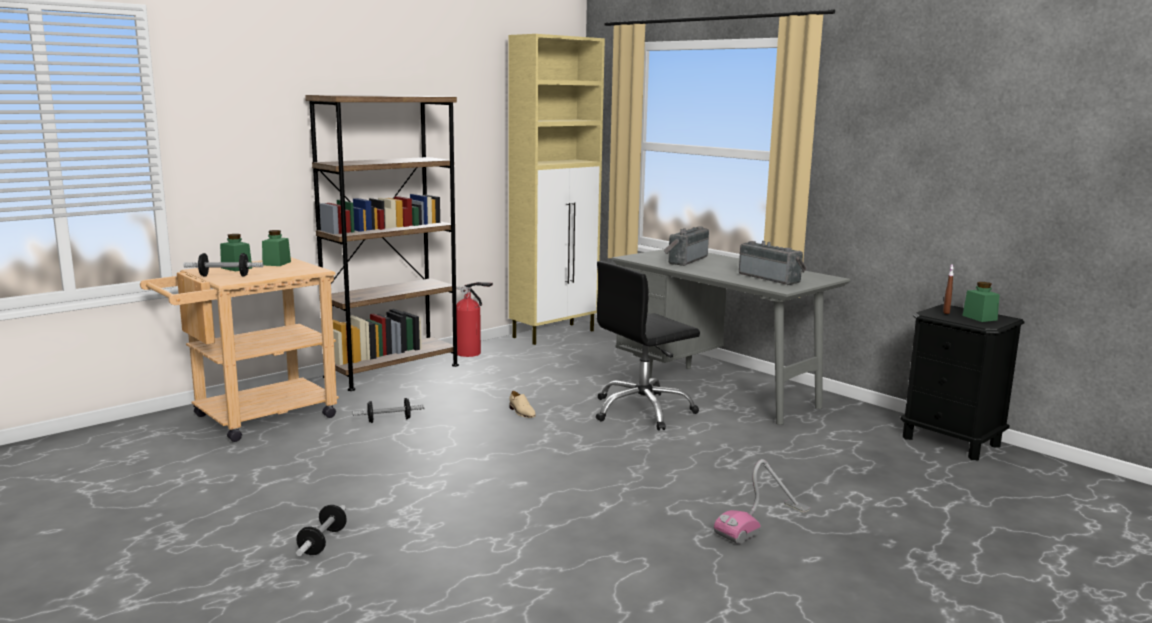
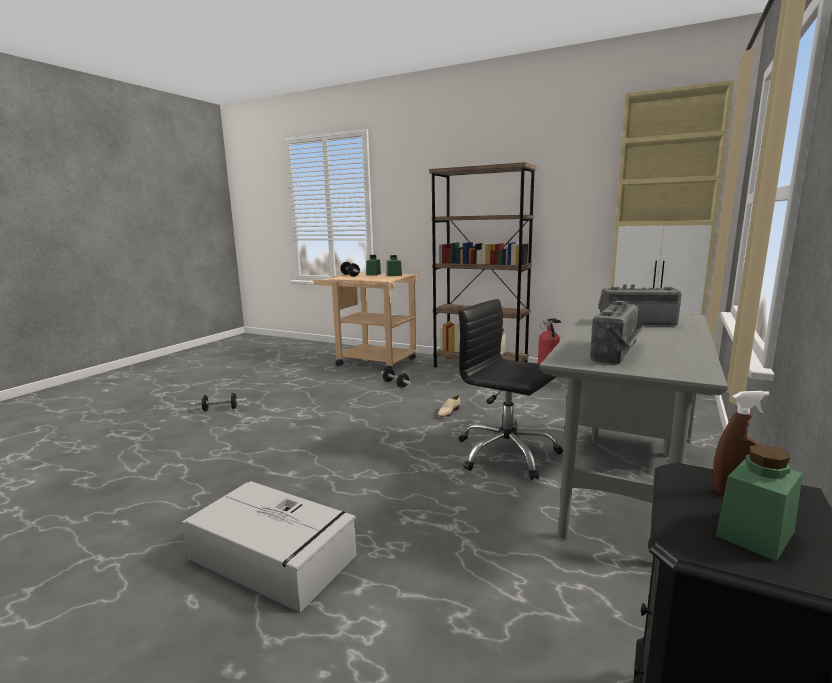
camera: 70 degrees right, 0 degrees up
vacuum cleaner [714,459,810,544] -> grey storage box [182,481,357,612]

